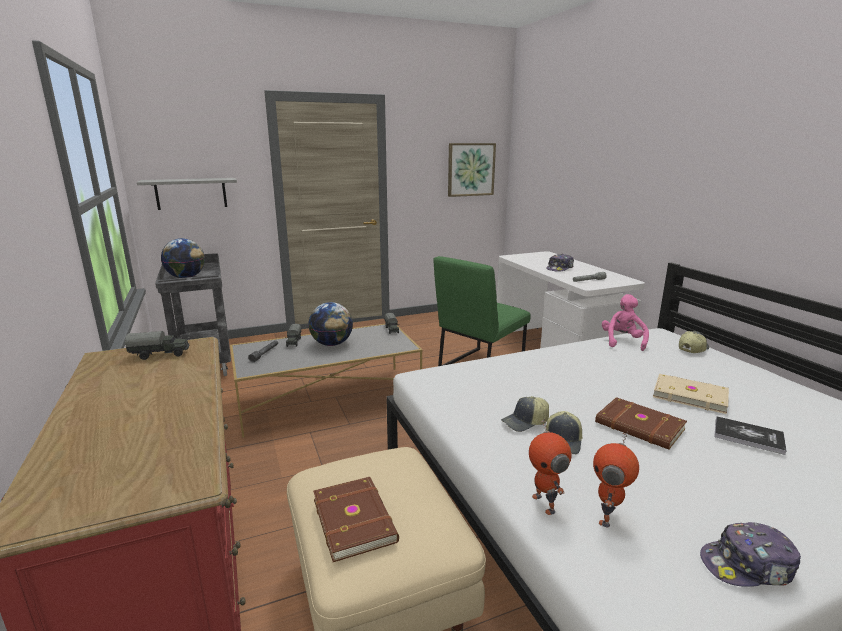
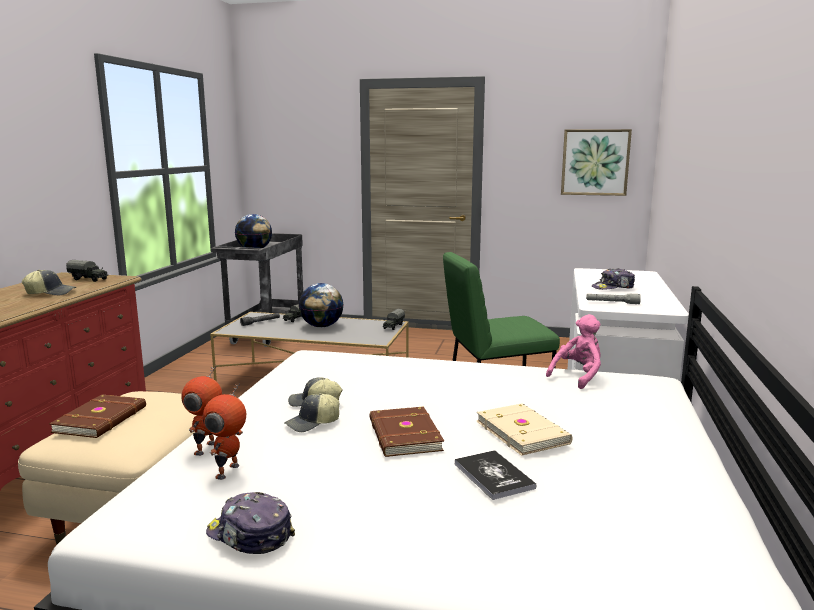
camera: 35 degrees right, 5 degrees down
grey shelf [137,178,237,210] -> none
toy robot [593,433,639,527] -> toy robot turned 45 degrees counterclockwise [203,383,246,480]
cap [679,331,709,353] -> cap moved to [22,270,76,295]

